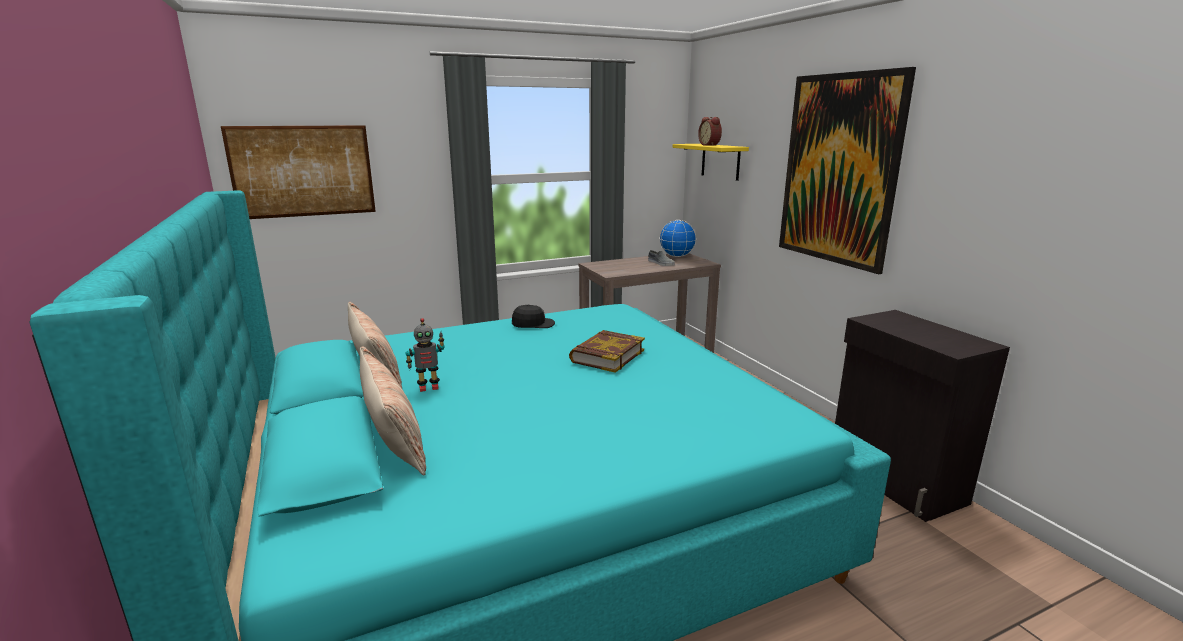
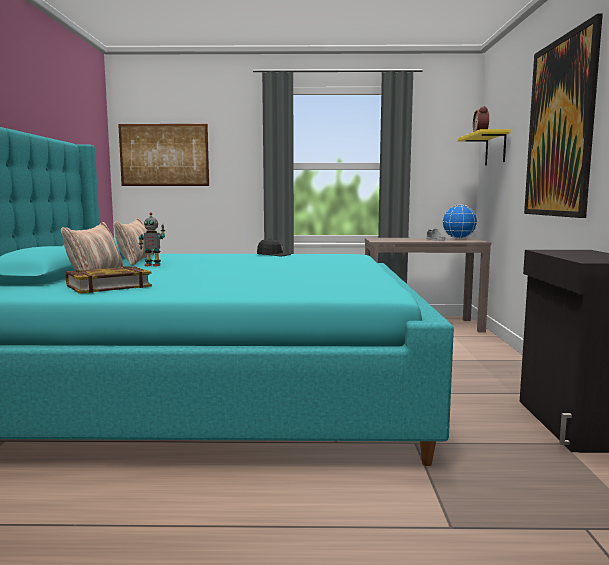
camera: 25 degrees right, 10 degrees down
book [569,330,645,373] -> book moved to [66,266,152,294]

